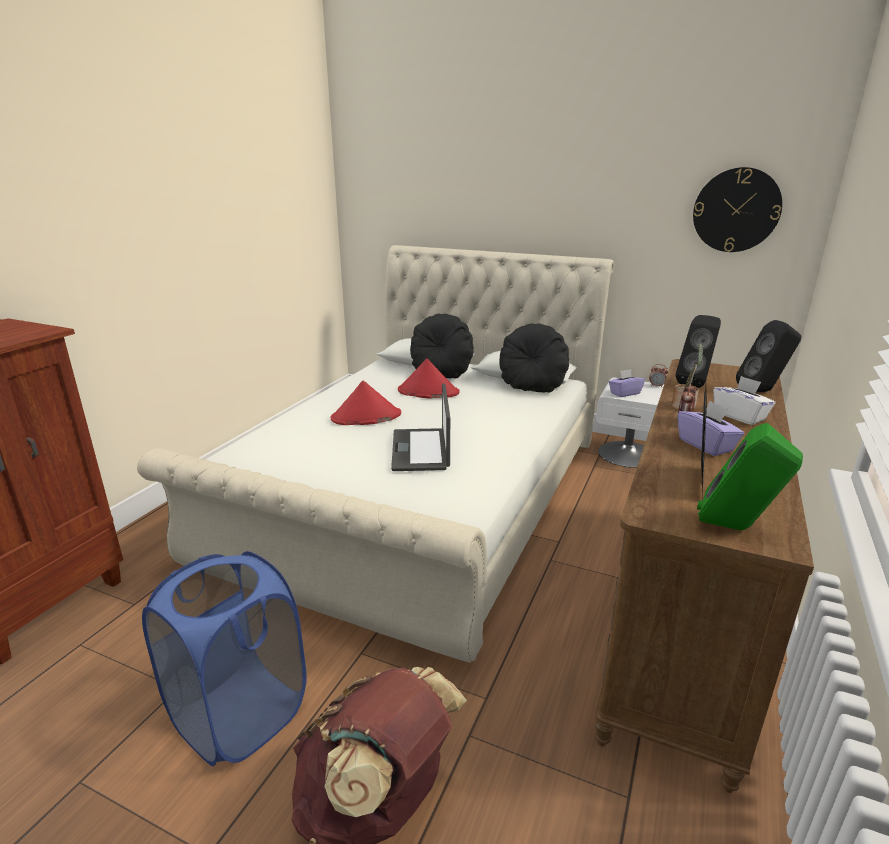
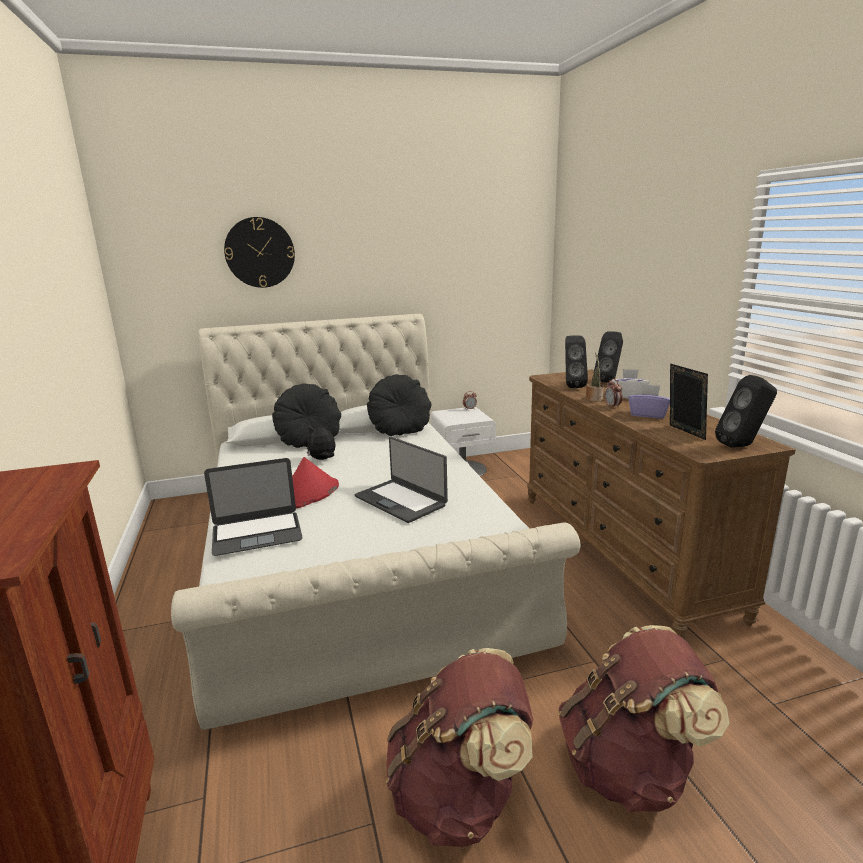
camera: 40 degrees left, 5 degrees down
blue laundry basket [142,551,307,766] -> brown backpack [386,648,533,847]
red hat [398,358,460,399] -> plush toy [307,423,335,460]
purple tissue box [609,369,645,397] -> none
wall clock [693,167,782,252] -> wall clock moved to [224,217,295,288]
green speaker [697,423,803,530] -> black speaker [715,375,777,448]
none -> laptop [204,458,303,556]

